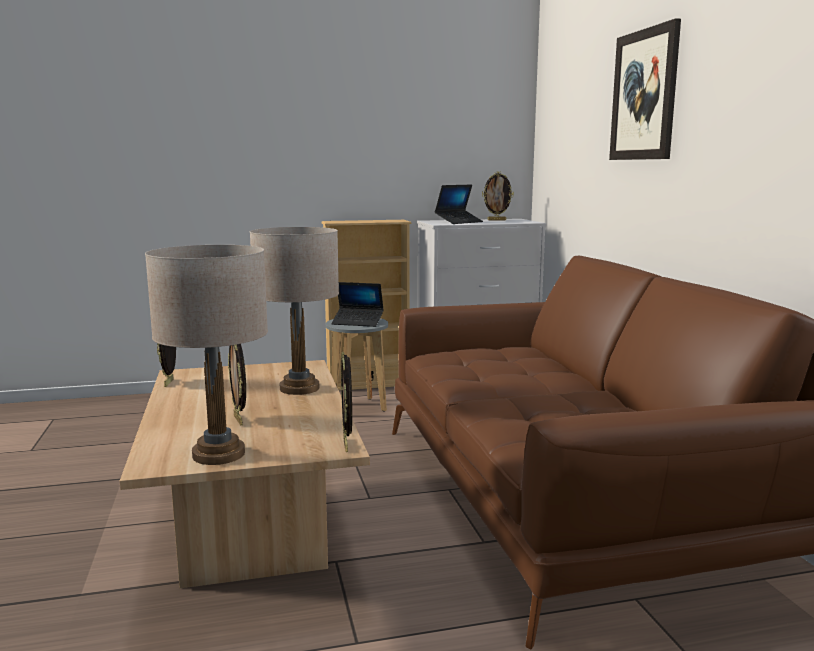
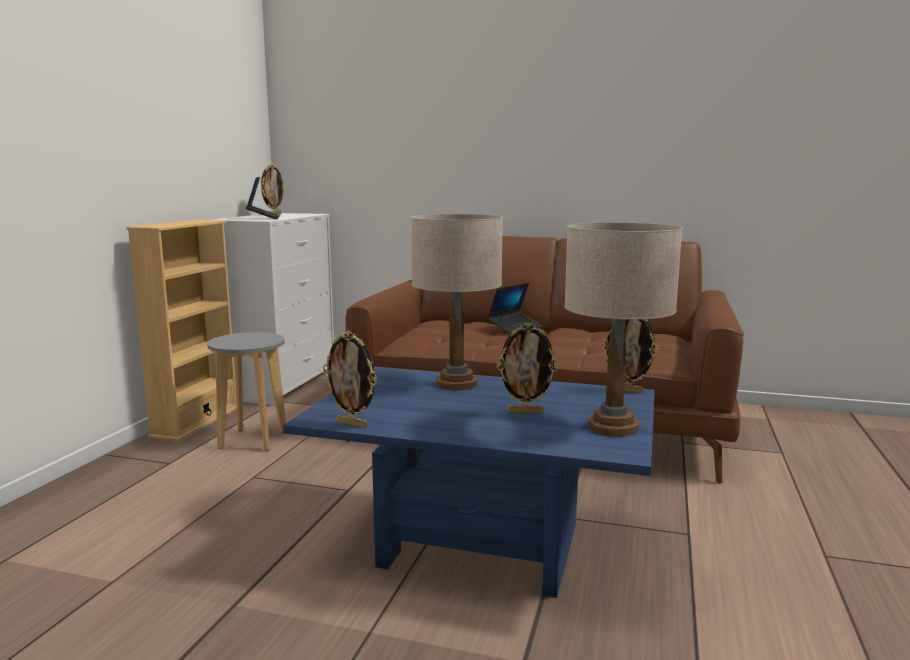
camera: 60 degrees left, 0 degrees up
beige coffee table [120,360,370,588] -> blue coffee table [283,366,655,598]
laptop [331,282,384,327] -> laptop moved to [487,283,543,334]
picture [609,18,681,160] -> none

